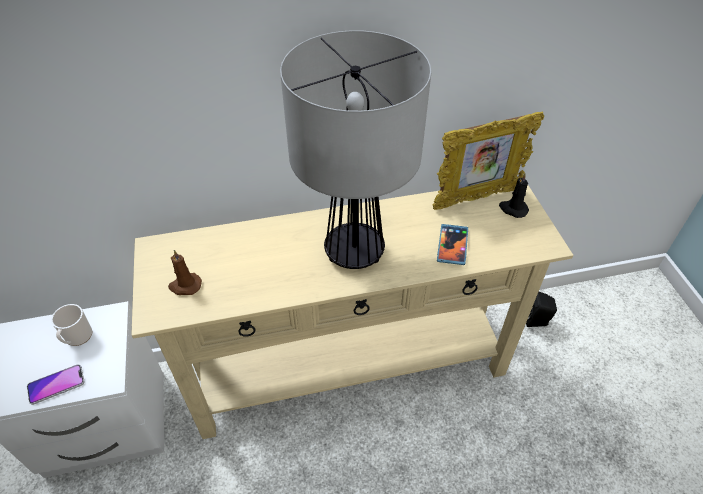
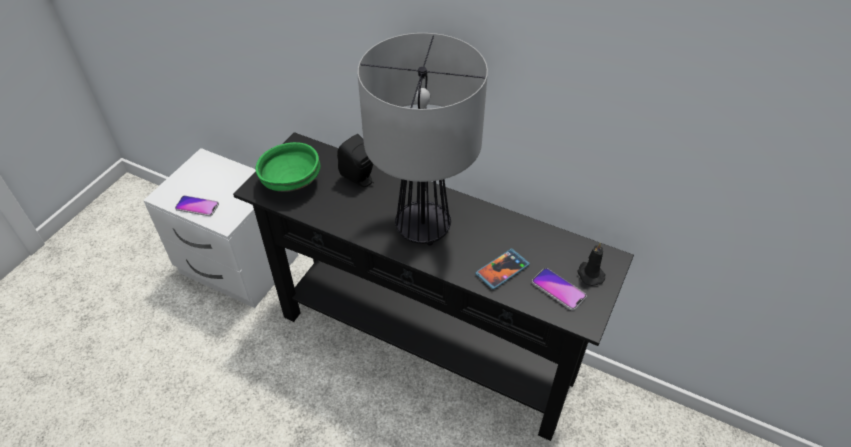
camera: 40 degrees right, 0 degrees up
mug [51,304,92,346] -> none
beige console table [131,185,573,439] -> black console table [233,132,634,441]
brown candle [168,250,202,295] -> green bowl [255,142,321,192]
picture frame [433,111,544,210] -> none
black speaker [526,292,557,327] -> black speaker moved to [337,134,374,187]
none -> phone [532,268,587,311]

